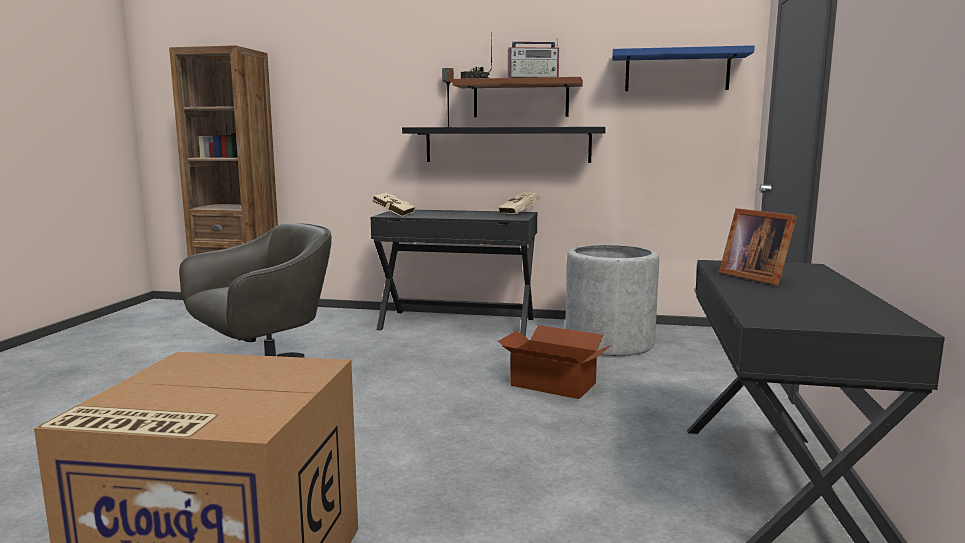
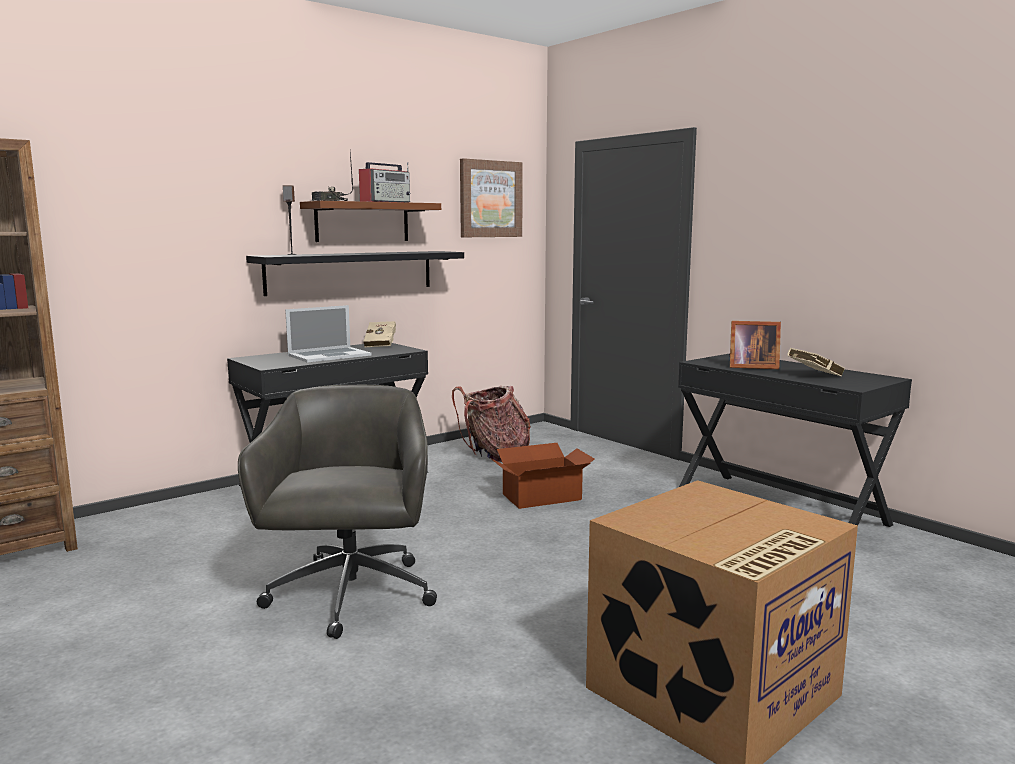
camera: 50 degrees left, 0 degrees up
beige book [372,193,415,217] -> beige book moved to [787,348,845,377]
grey planter [565,245,659,356] -> backpack [452,386,531,462]
blue shelf [613,45,755,91] -> picture [460,158,523,237]
none -> laptop [285,305,371,363]

